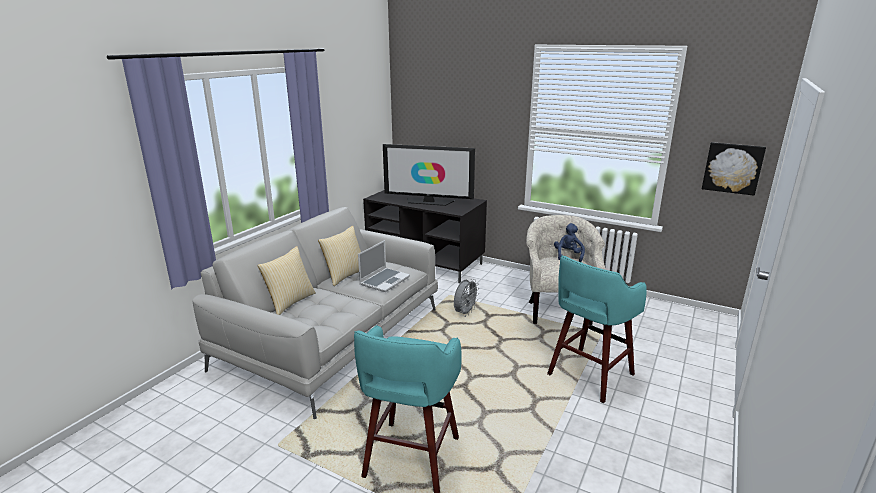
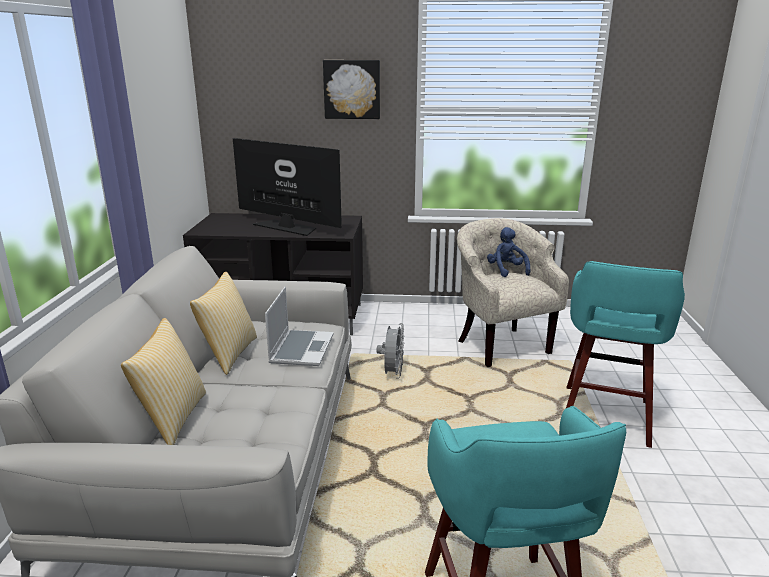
camera: 25 degrees left, 0 degrees up
television [383,144,475,206] -> television turned 135 degrees counterclockwise [233,138,342,236]
picture [702,142,766,196] -> picture moved to [323,60,380,119]

